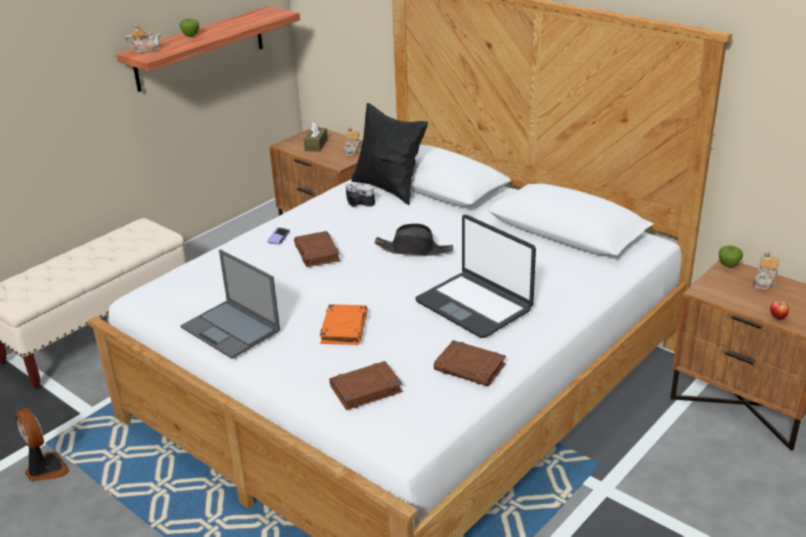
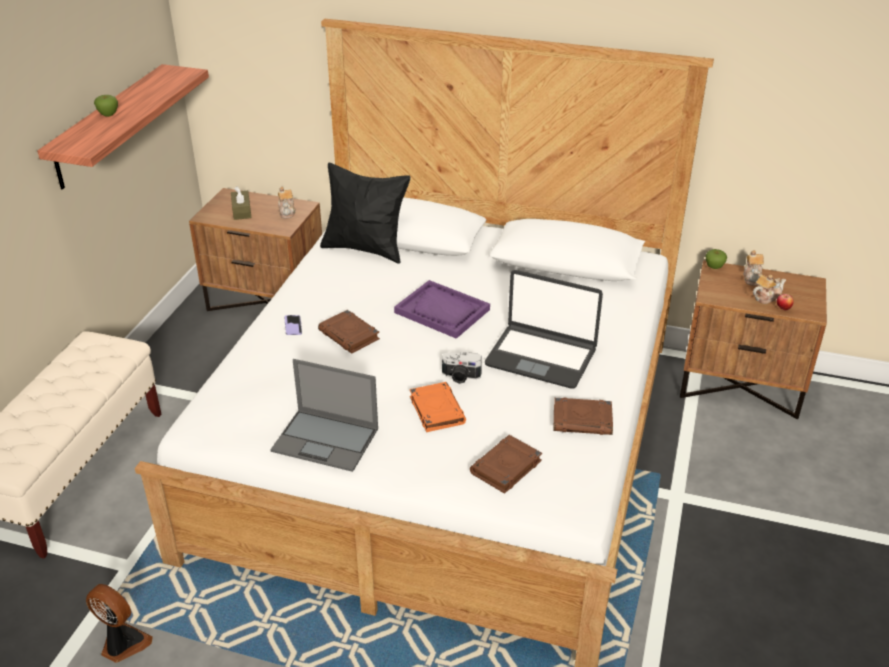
camera: 25 degrees left, 5 degrees up
teapot [125,24,161,53] -> teapot moved to [753,274,786,304]
camera [346,183,375,207] -> camera moved to [442,352,482,384]
black hat [375,223,453,256] -> purple tray [394,280,490,339]

